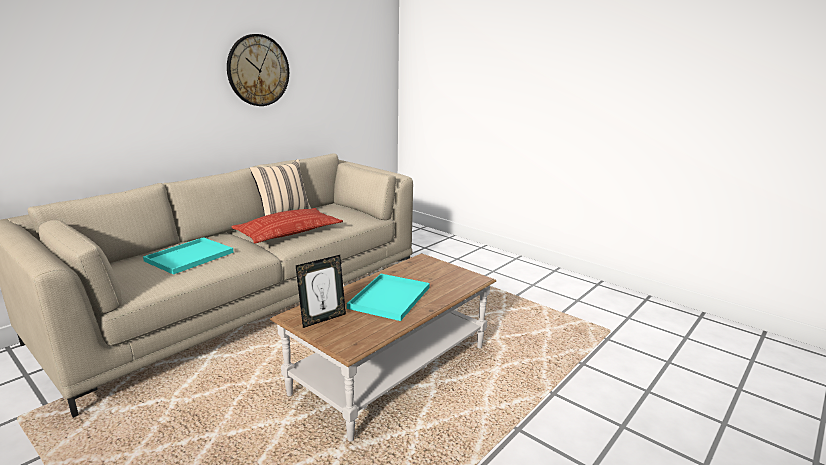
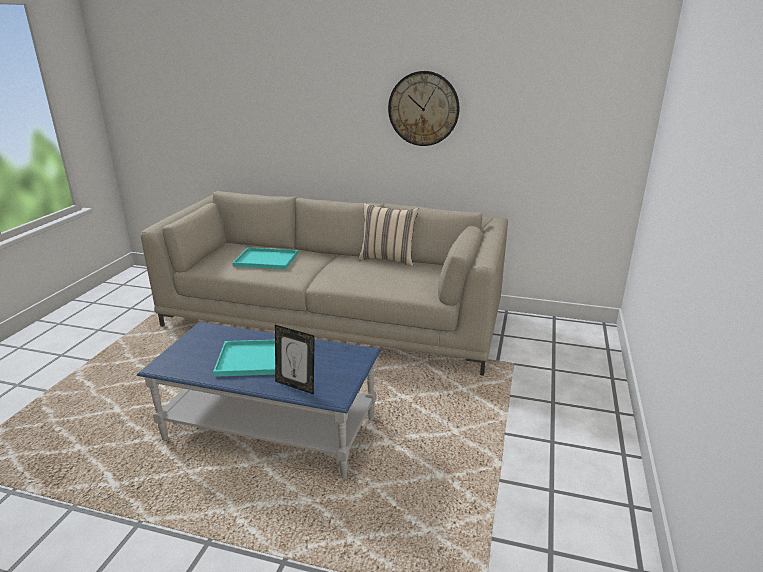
camera: 65 degrees right, 5 degrees up
pillow [231,208,343,244] -> none
brown coffee table [270,253,496,442] -> blue coffee table [137,322,381,479]
picture frame [296,255,346,328] -> picture frame moved to [275,325,315,394]

